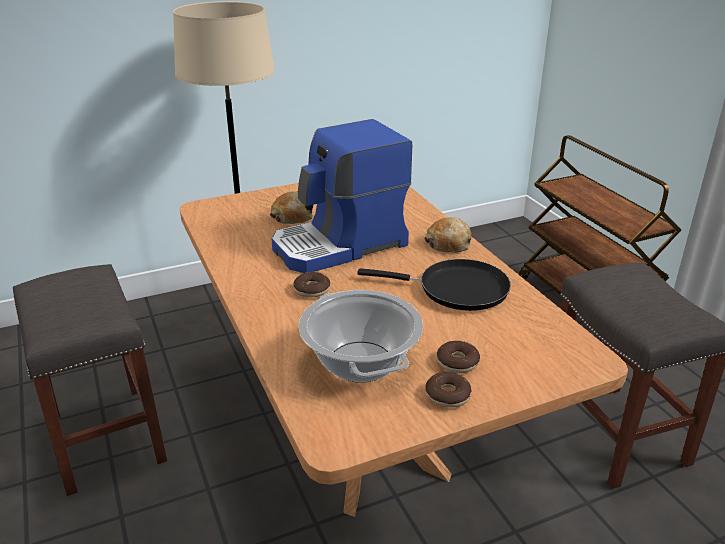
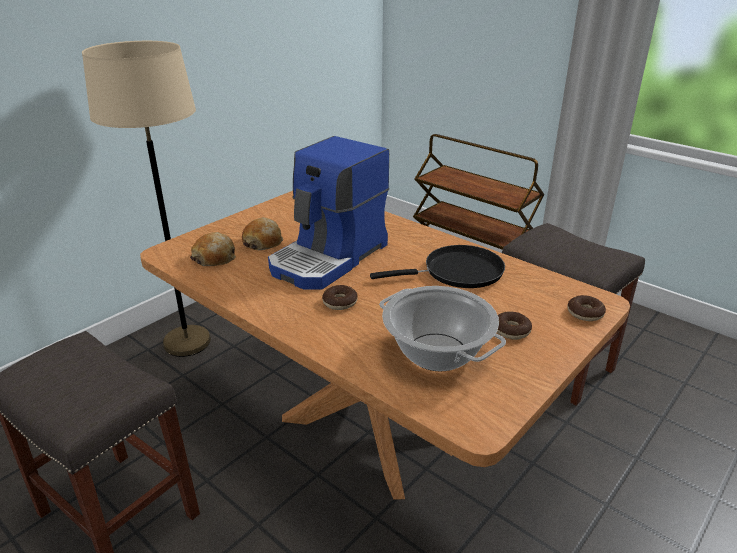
camera: 25 degrees left, 0 degrees up
bread [425,217,471,253] -> bread moved to [190,232,236,266]
donut [425,372,472,408] -> donut moved to [567,295,606,321]

